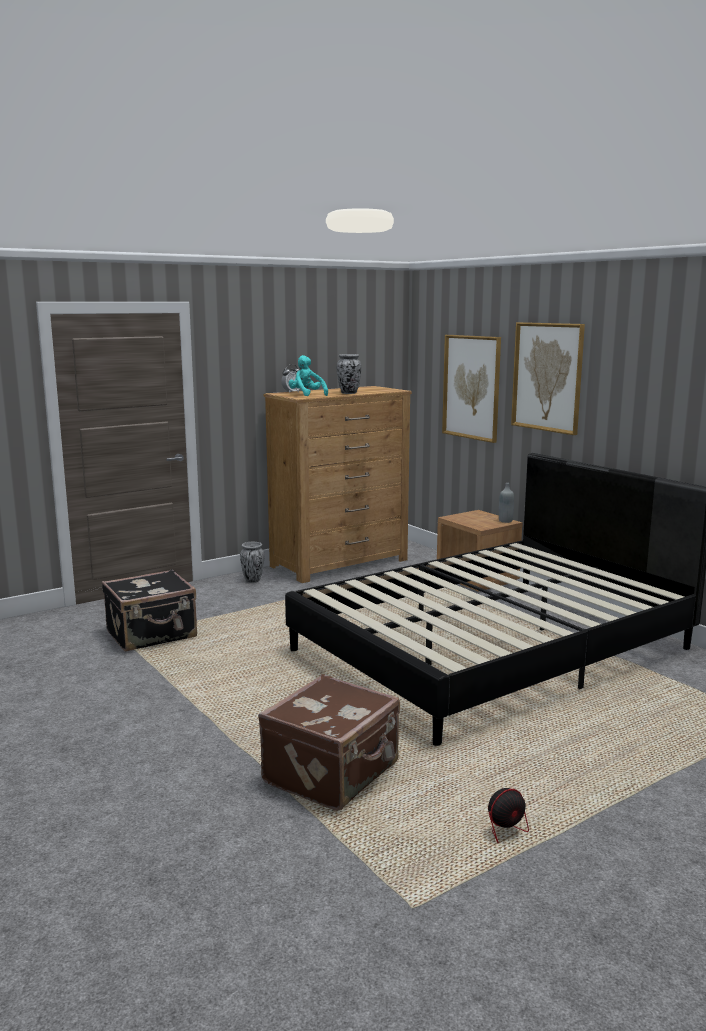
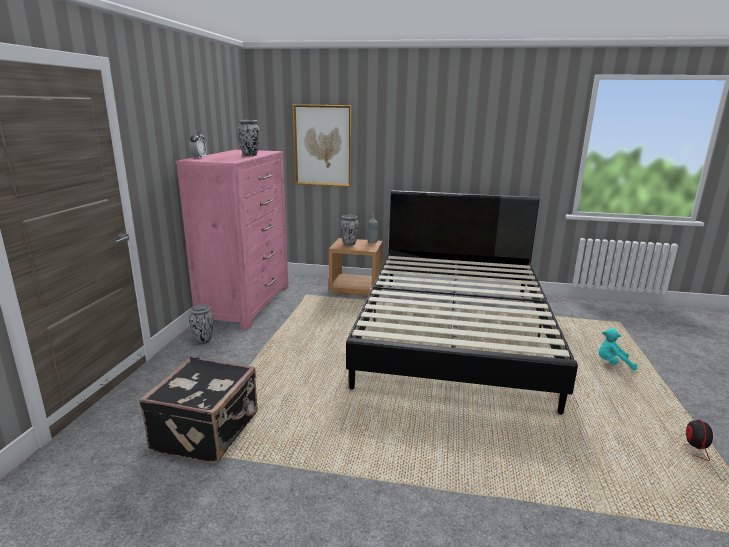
camera: 45 degrees left, 5 degrees up
brown suitcase [258,674,400,811] -> none
brown dresser [264,386,412,583] -> pink dresser [175,150,288,330]
turquoise plush toy [289,355,328,396] -> turquoise plush toy moved to [598,328,637,371]
picture [511,322,585,435] -> none
none -> vase [340,215,359,246]

